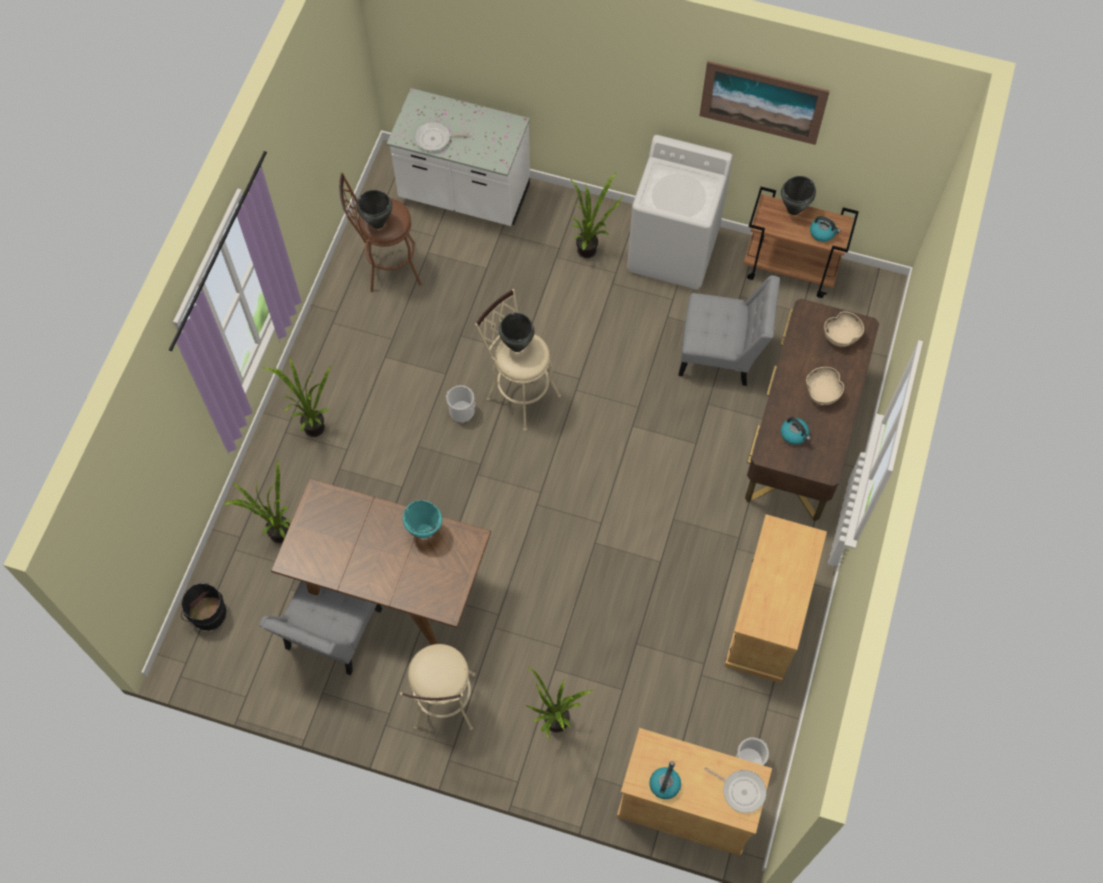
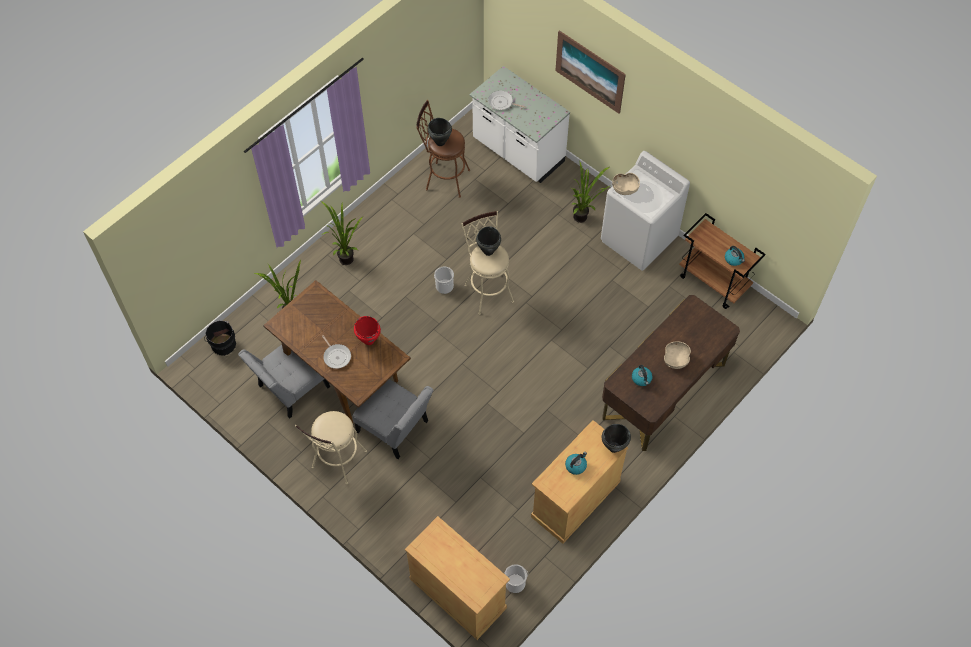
camera: 25 degrees right, 5 degrees down
turquoise cooking pot [403,500,442,538] -> red cooking pot [354,316,381,345]
potted plant [526,666,593,739] -> none
kettle [649,762,681,799] -> kettle moved to [565,452,587,475]
grey chair [678,275,780,386] -> grey chair moved to [353,379,433,459]
picture [699,61,830,145] -> picture moved to [555,30,626,114]
frying pan [705,767,766,813] -> frying pan moved to [322,335,351,369]
black cooking pot [781,176,816,215] -> black cooking pot moved to [602,424,631,453]
beige bowl [824,311,864,347] -> beige bowl moved to [612,173,640,195]

